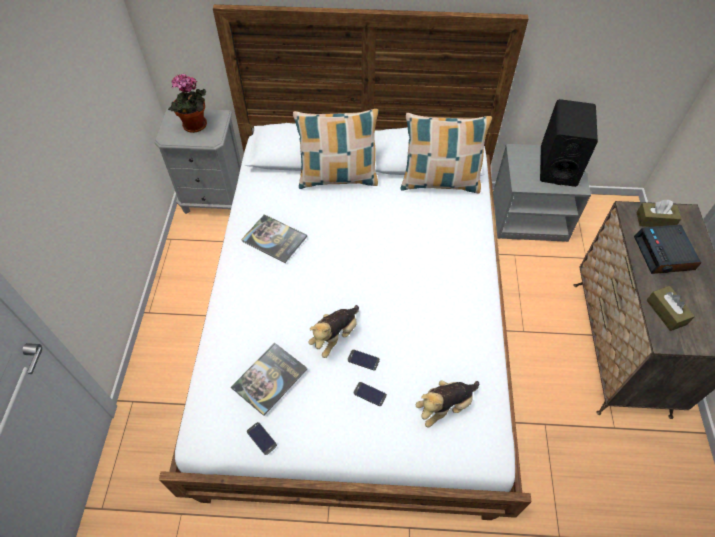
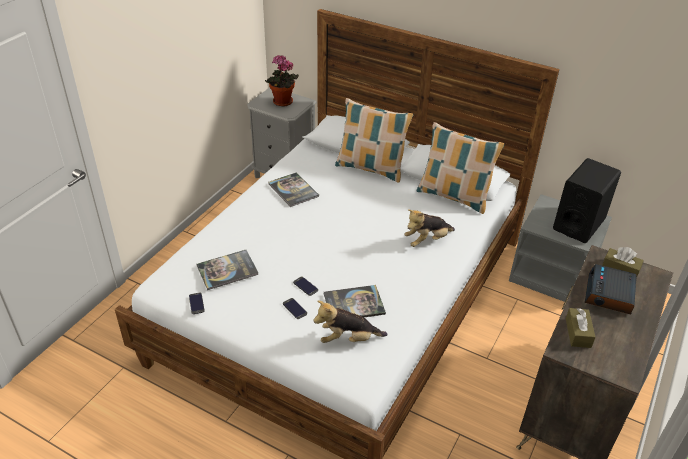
camera: 25 degrees right, 15 degrees down
plush toy [309,305,359,358] -> plush toy moved to [404,209,455,247]
none -> book [324,285,386,317]

